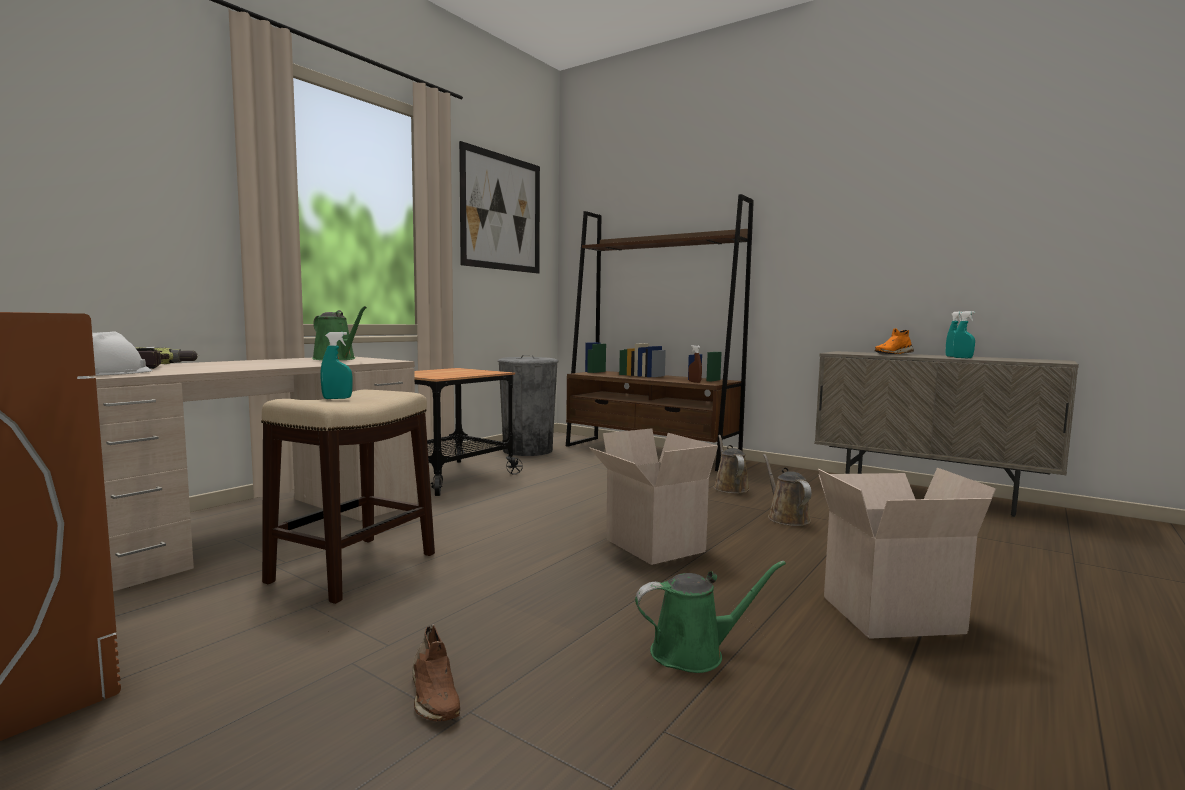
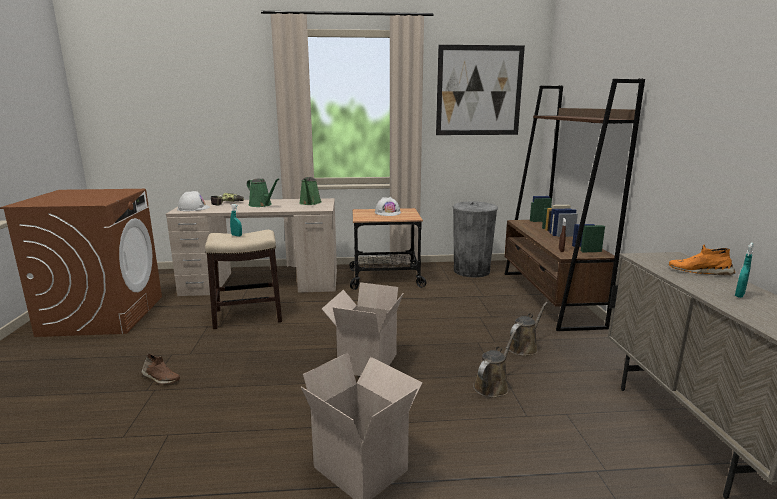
camera: 50 degrees right, 10 degrees up
brown shoe [412,624,460,721] -> brown shoe turned 90 degrees counterclockwise [141,353,180,384]
green watering can [635,561,786,673] -> green watering can moved to [247,178,279,207]
turquoise spray bottle [953,311,975,358] -> none
none -> white hard hat [375,197,401,216]

